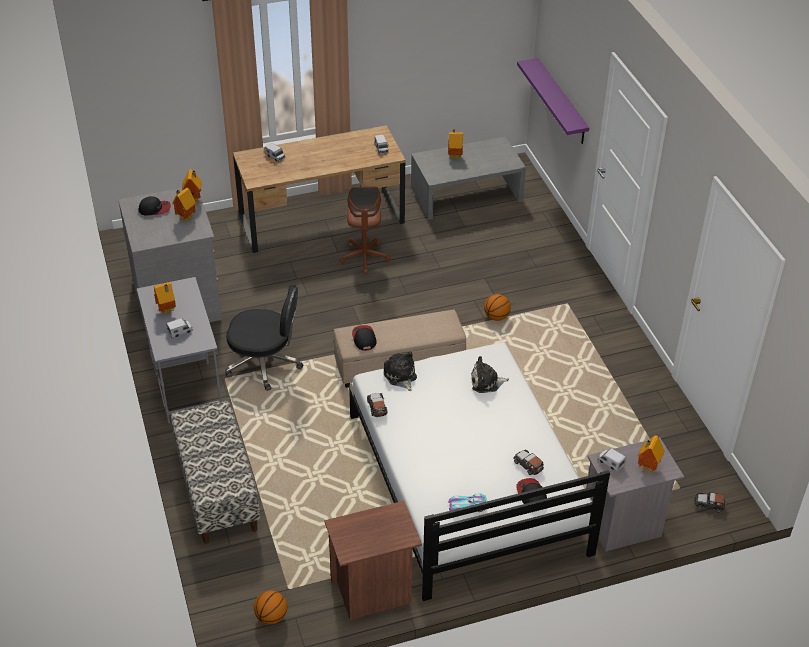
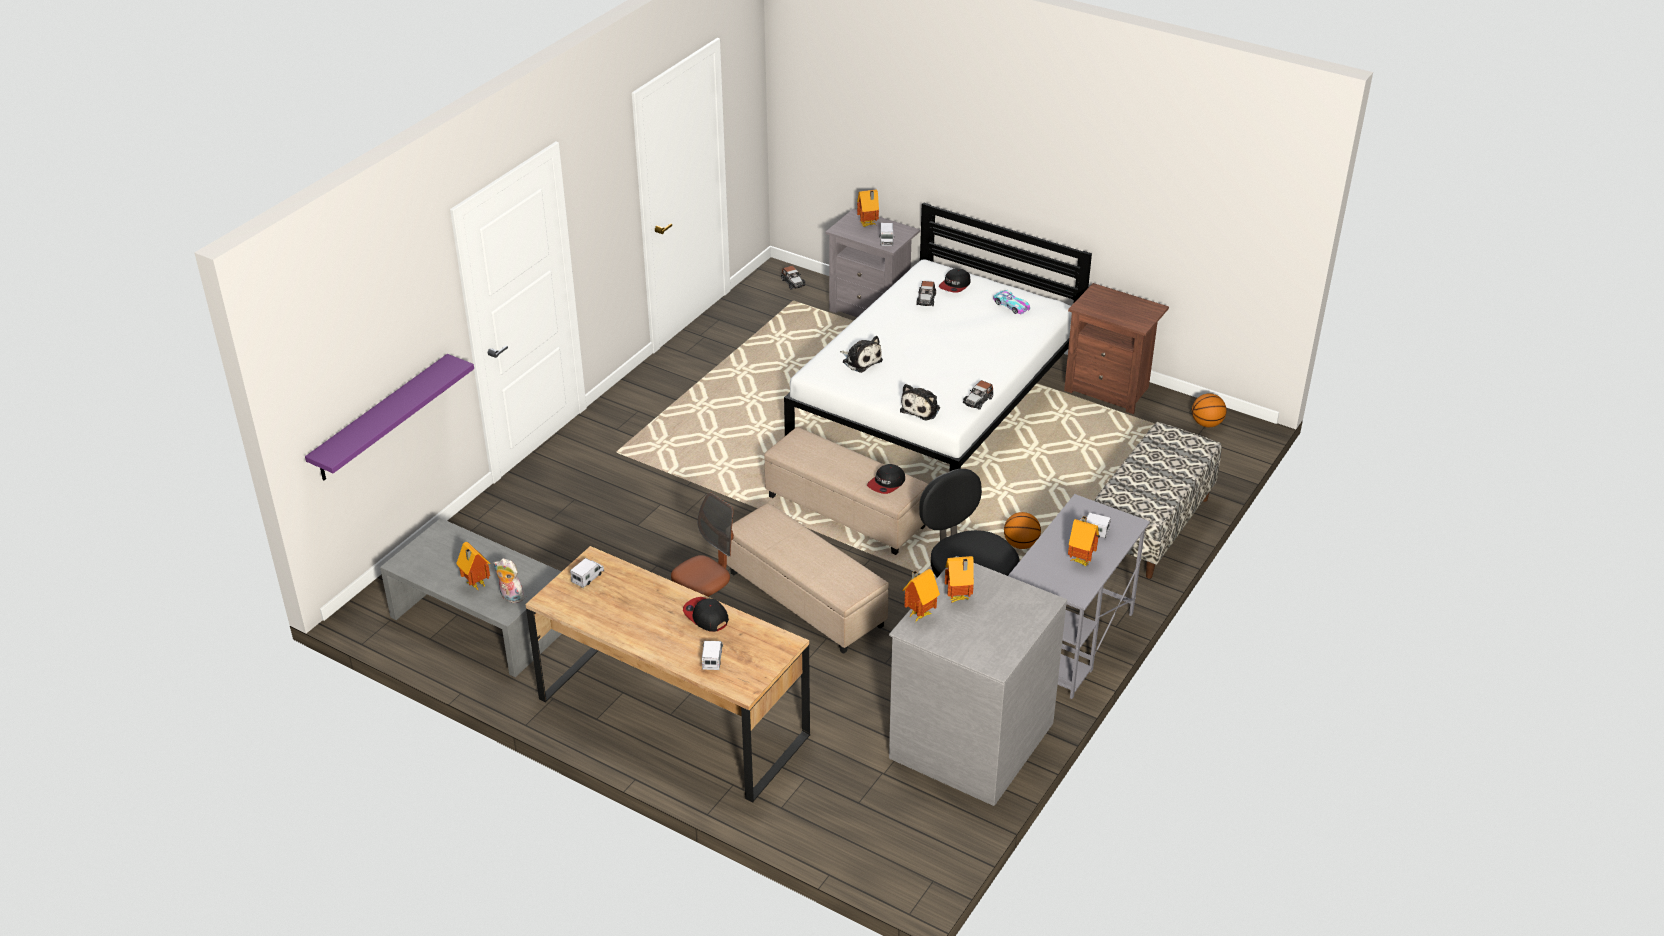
camera: 130 degrees left, 5 degrees down
cap [138,196,171,215] -> cap moved to [683,597,729,632]
basketball [484,294,511,321] -> basketball moved to [1004,512,1041,549]
none -> plush toy [493,558,526,603]
none -> beige ottoman [727,503,889,654]

